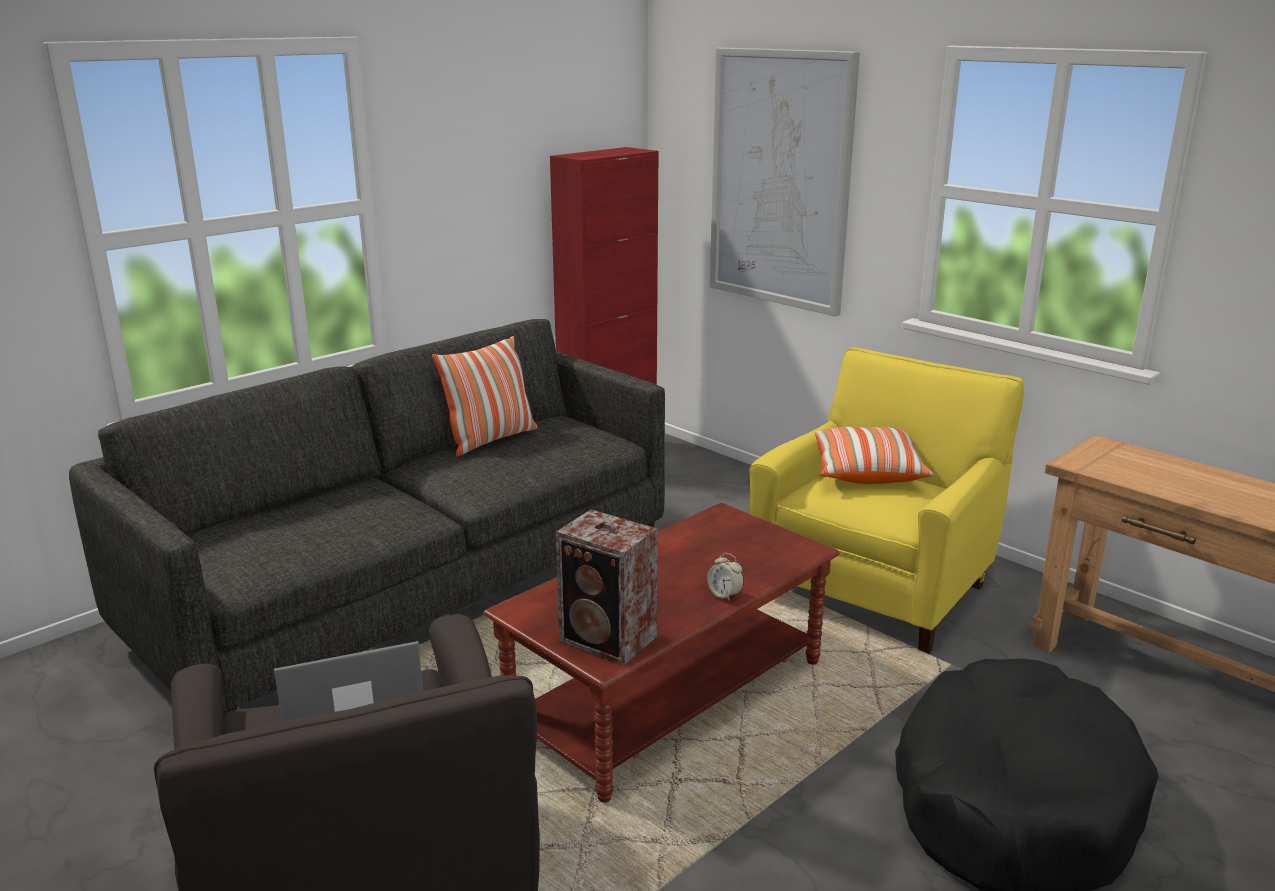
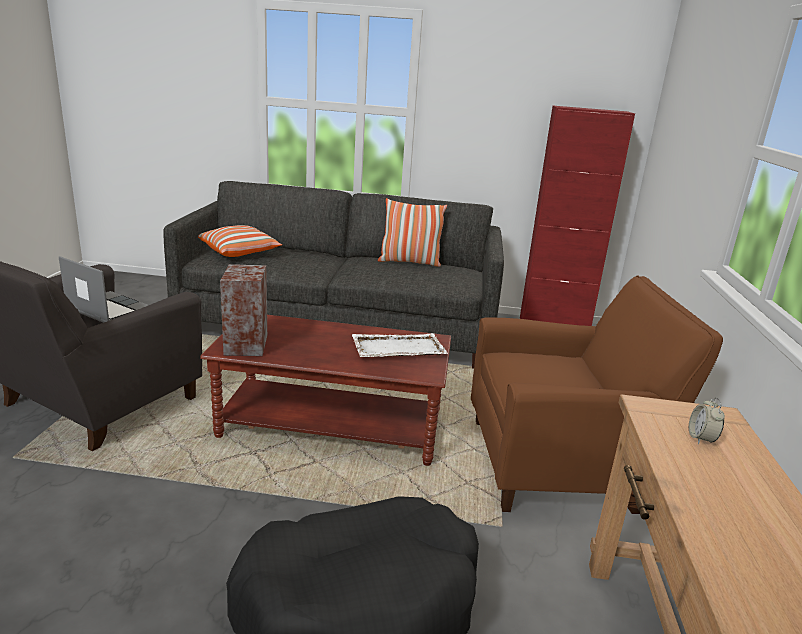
camera: 50 degrees right, 0 degrees up
alarm clock [707,553,744,602] -> alarm clock moved to [689,397,725,444]
picture [710,47,860,316] -> none
yellow armchair [749,347,1024,654] -> brown armchair [471,275,723,514]
pillow [815,427,933,484] -> pillow moved to [198,225,282,257]
none -> white tray [352,333,448,357]

